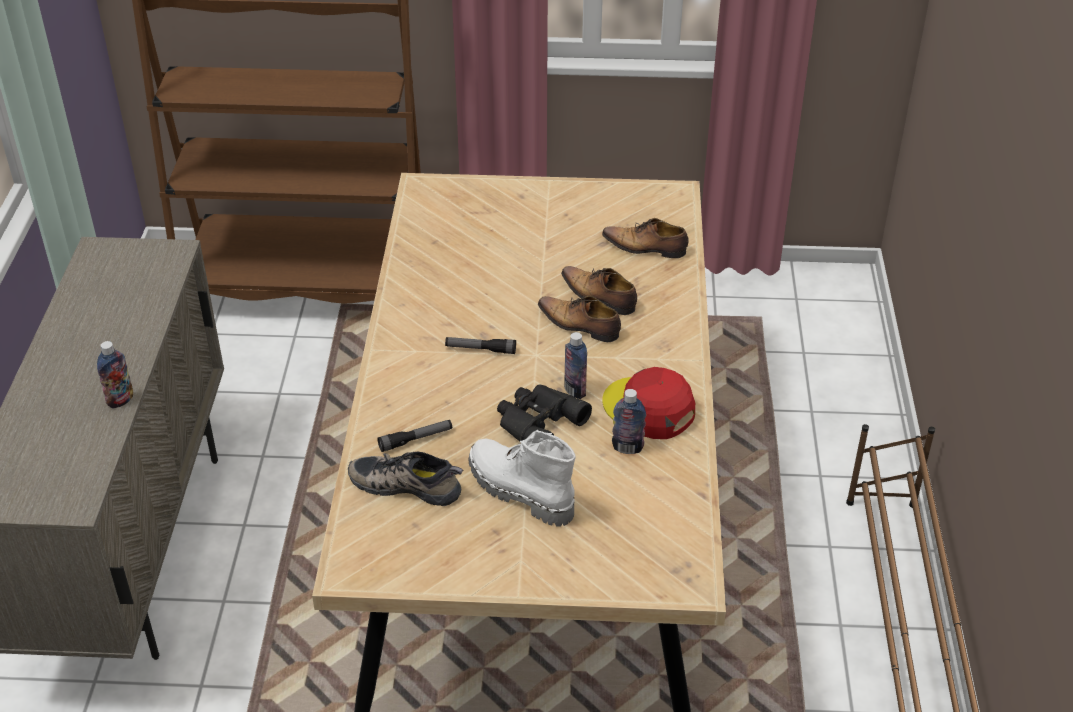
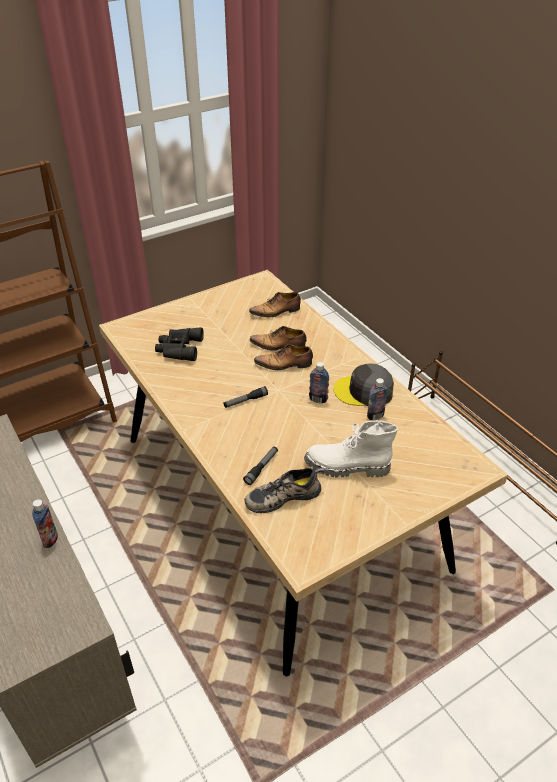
camera: 35 degrees left, 0 degrees up
black binoculars [497,384,592,441] -> black binoculars moved to [155,327,204,361]
red cap [602,367,695,439] -> grey cap [333,363,394,406]

